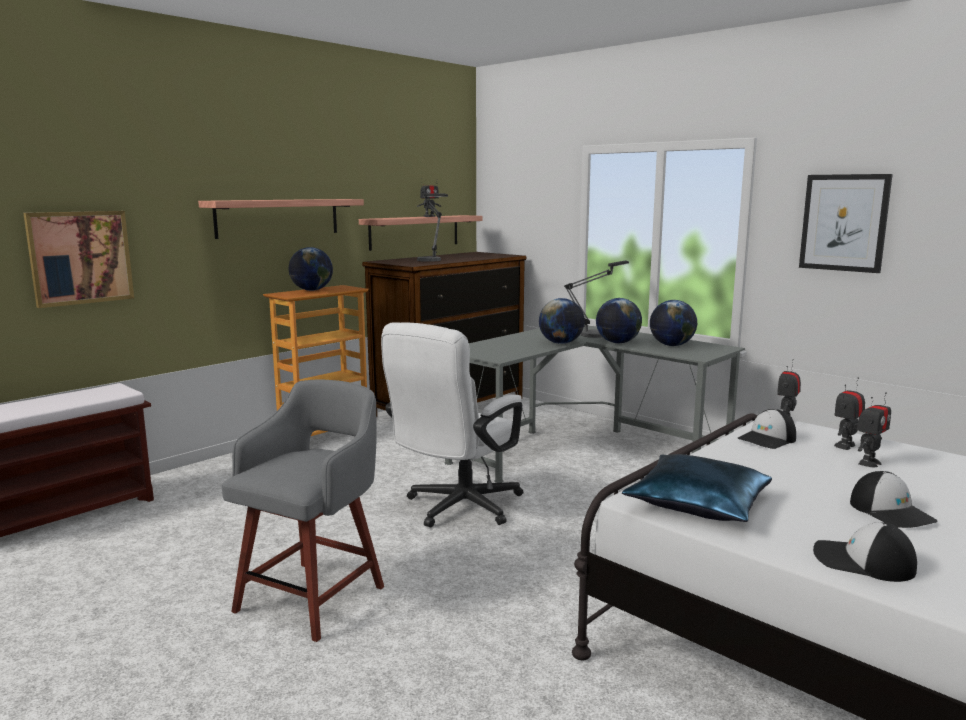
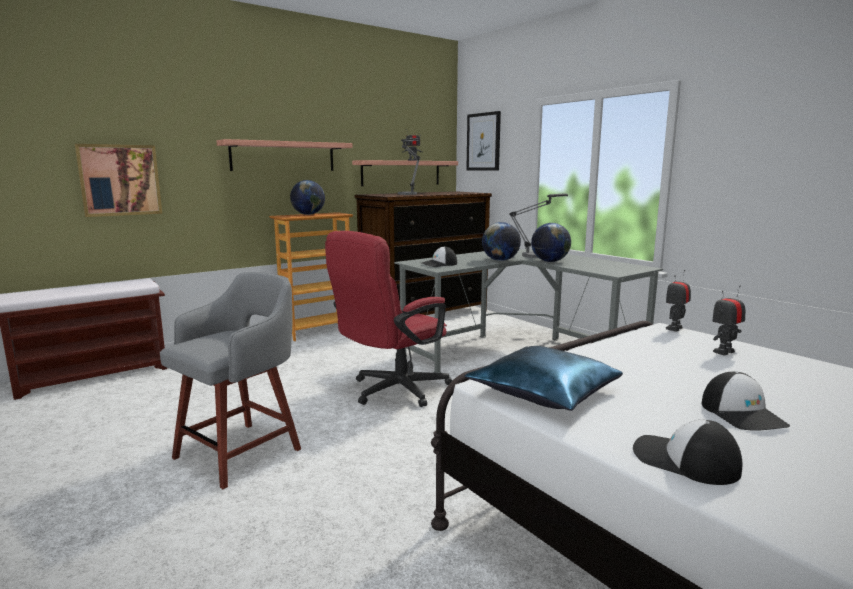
camera: 10 degrees right, 0 degrees up
white office chair [381,322,523,528] -> red office chair [325,231,452,407]
globe [650,300,697,346] -> none
cap [738,409,796,449] -> cap moved to [422,246,457,267]
picture [799,174,893,273] -> picture moved to [466,111,501,171]
toy robot [857,392,891,467] -> none

